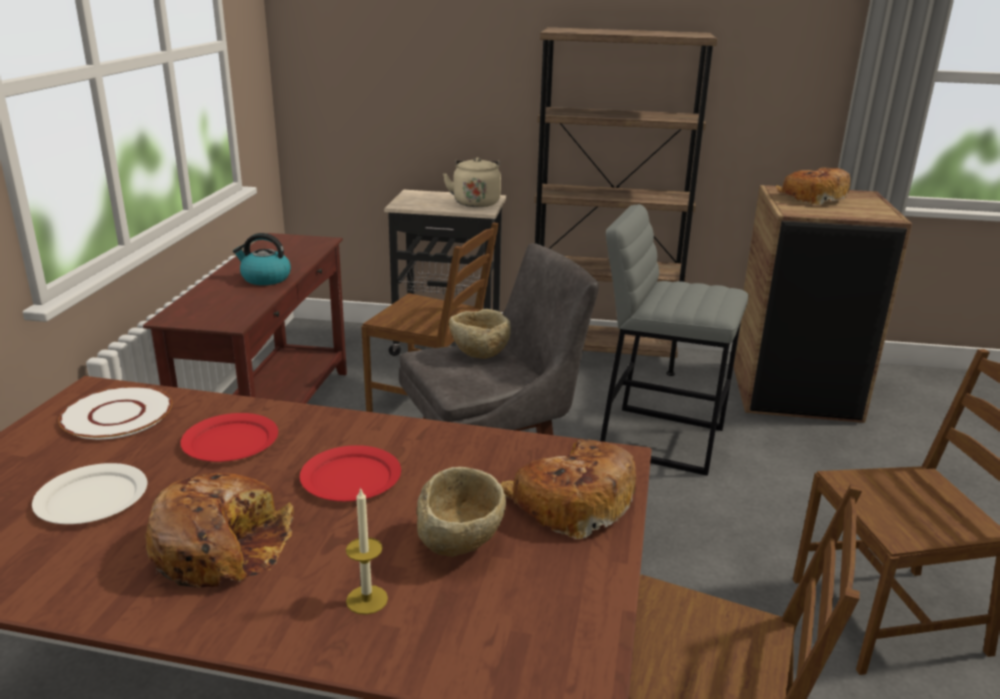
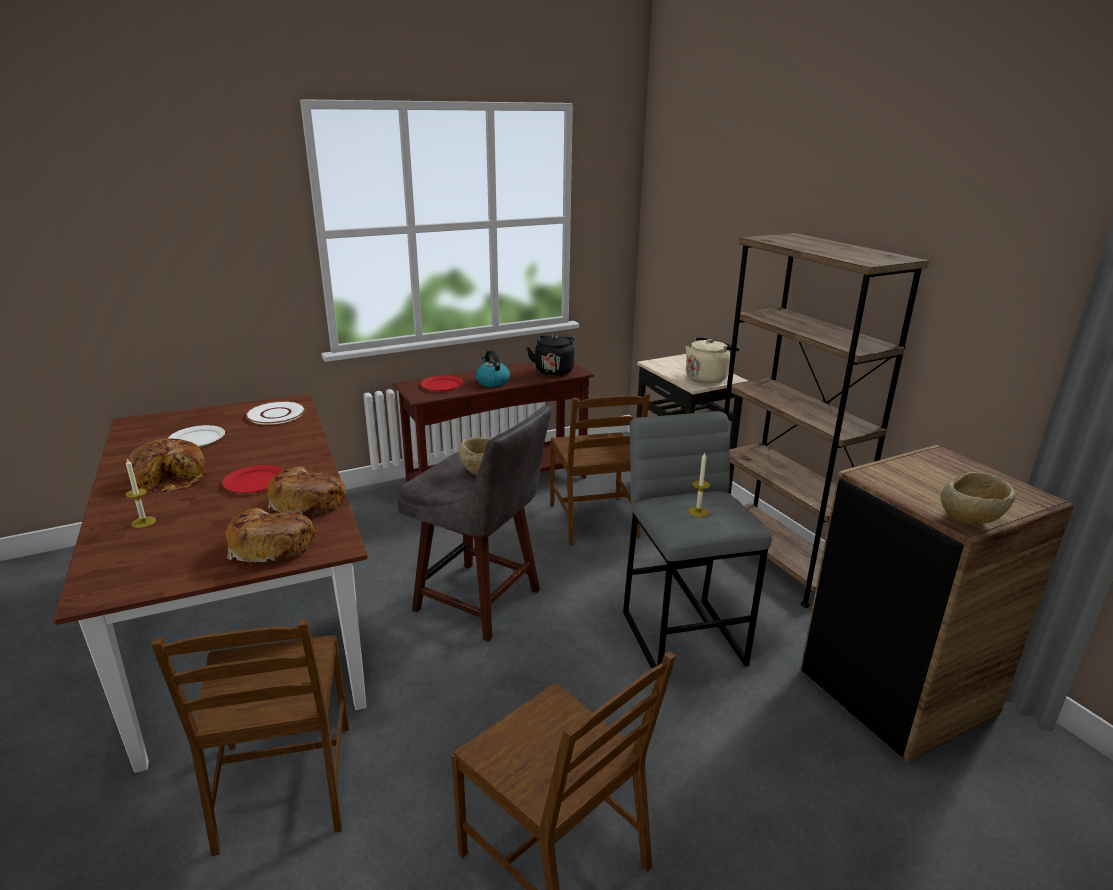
camera: 55 degrees right, 0 degrees up
red plate [180,413,278,462] -> red plate moved to [421,375,464,391]
beige bowl [417,467,506,557] -> beige bowl moved to [941,472,1016,524]
bread [776,168,851,205] -> bread moved to [268,466,347,517]
none -> black kettle [527,335,575,376]
none -> candle [688,453,710,517]

